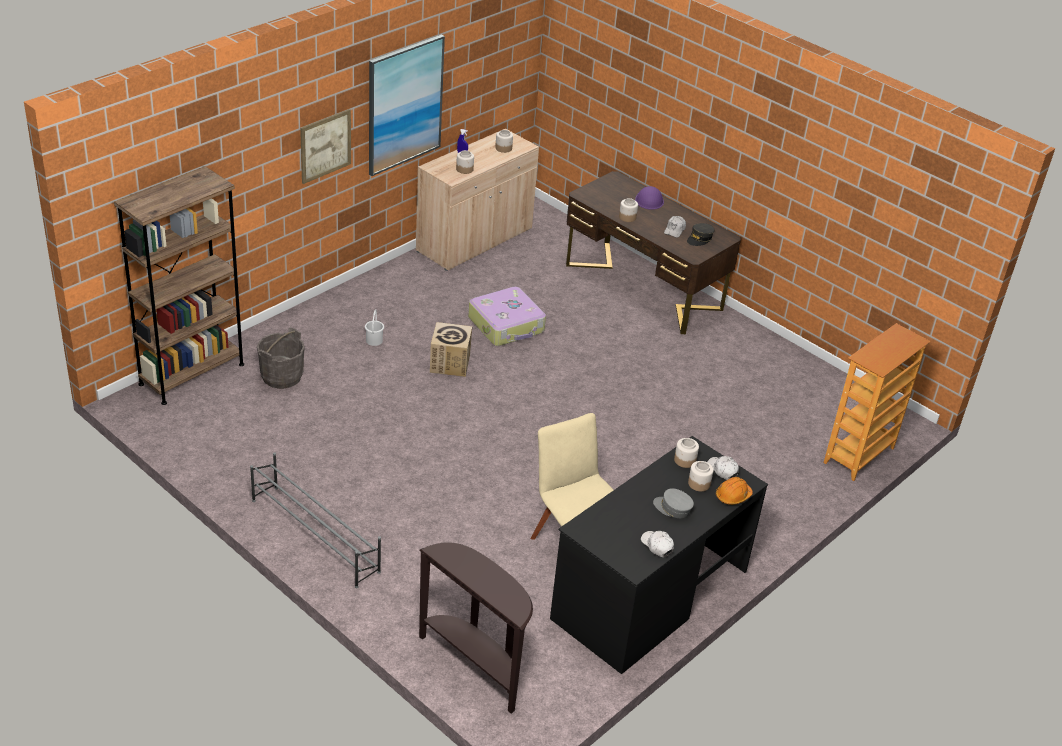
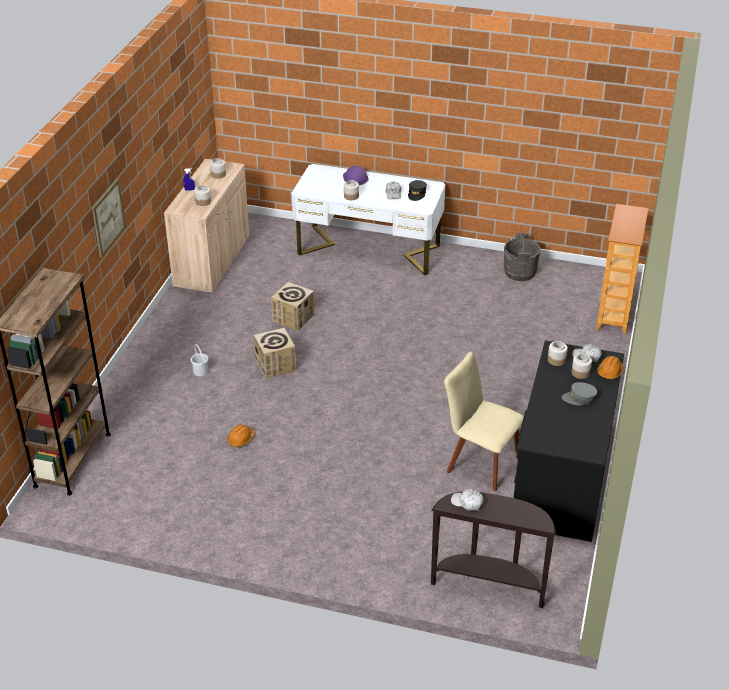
camera: 25 degrees left, 0 degrees up
grey shoe rack [250,452,381,588] -> none
grey bucket [257,328,305,389] -> grey bucket moved to [504,233,541,281]
picture [369,34,445,176] -> none
suitcase [468,287,546,346] -> cardboard box [271,282,314,331]
brown desk [566,171,741,334] -> white desk [291,164,445,275]
white cap [641,531,674,557] -> white cap moved to [451,489,484,511]
none -> orange hard hat [227,424,255,447]

